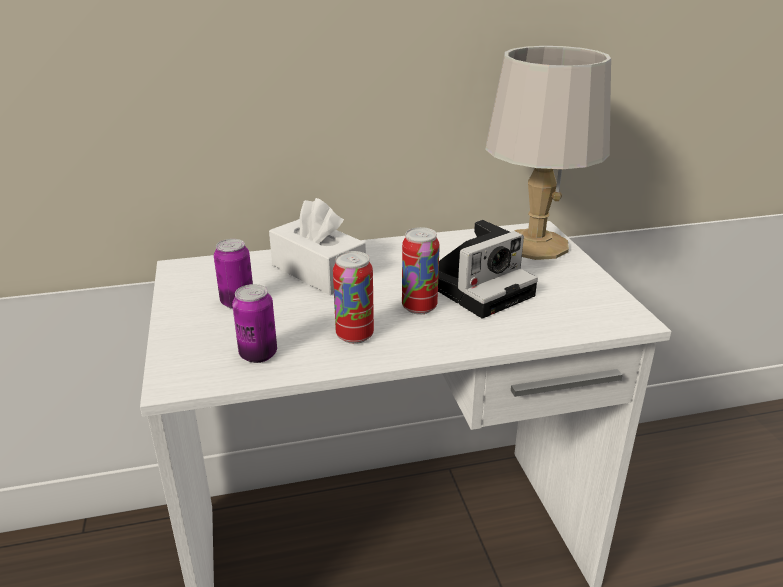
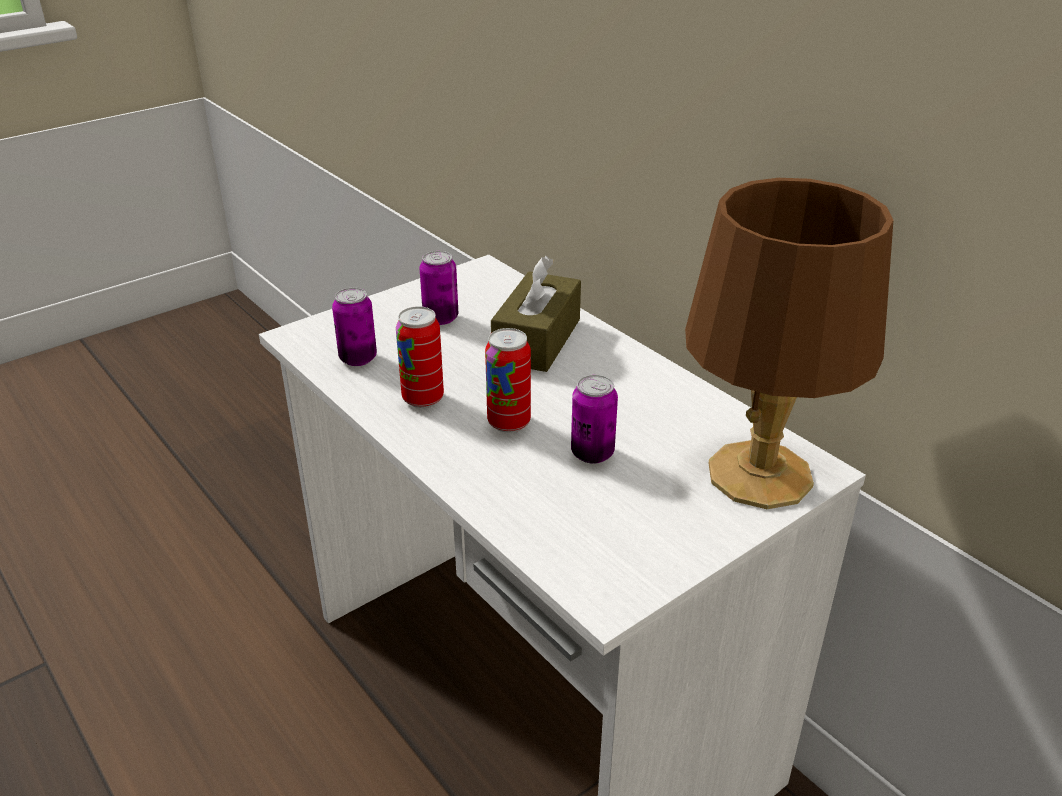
camera: 65 degrees right, 5 degrees up
white tissue box [269,198,366,295] -> brown tissue box [491,256,581,372]
camera [438,220,538,319] -> can [571,375,618,464]
grey table lamp [485,46,611,260] -> brown table lamp [685,178,893,509]

